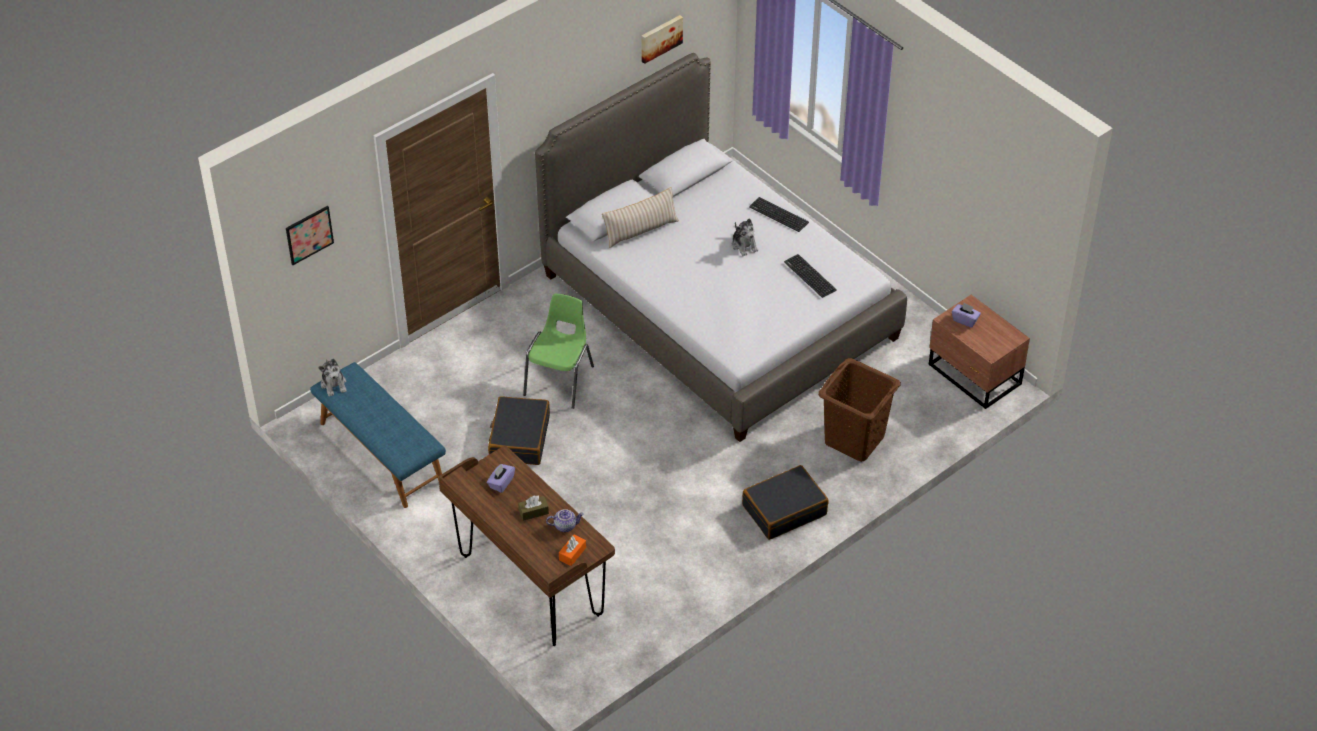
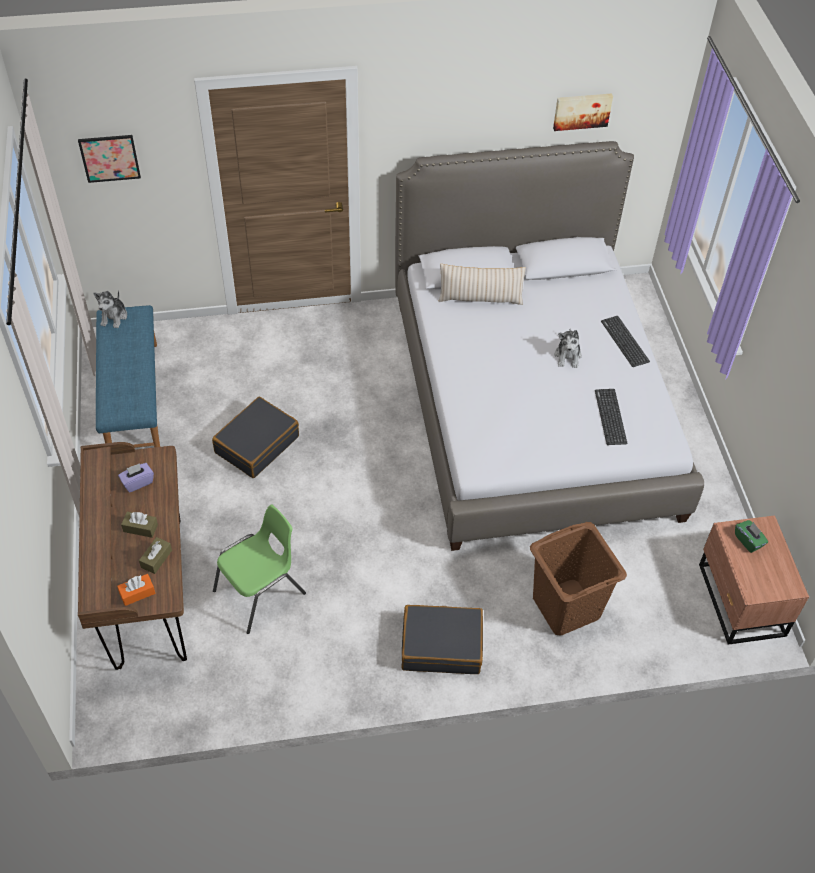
camera: 30 degrees right, 5 degrees up
green chair [523,293,594,409] -> green chair moved to [213,504,306,634]
teapot [546,509,584,532] -> brown tissue box [139,537,172,574]
purple tissue box [952,303,981,328] -> green tissue box [735,520,768,553]

